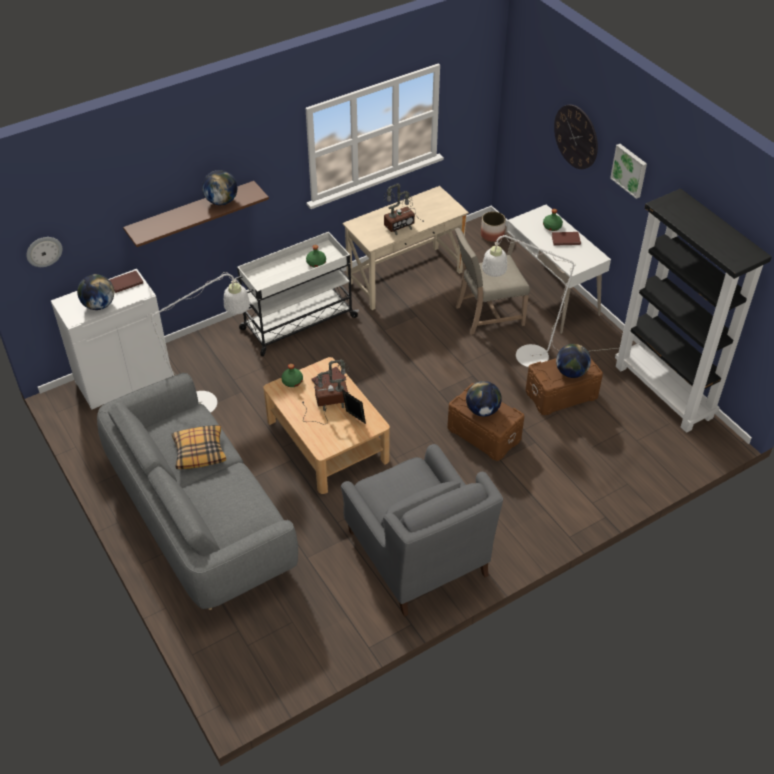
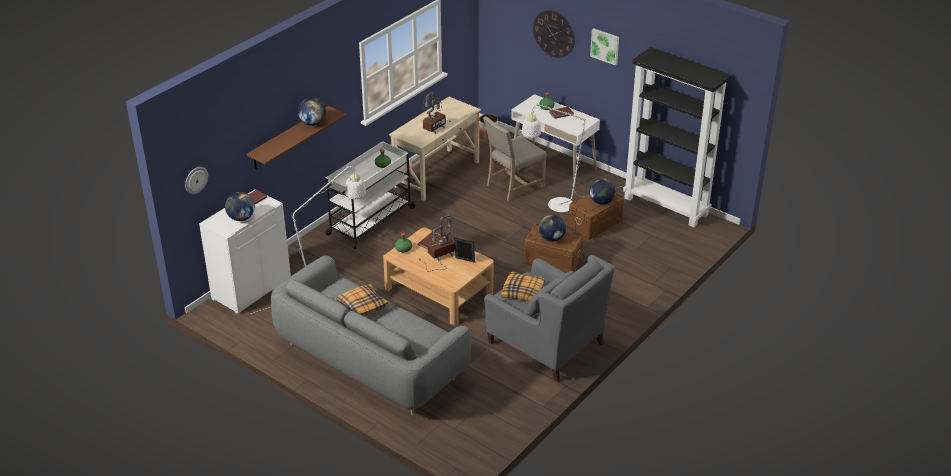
camera: 20 degrees left, 10 degrees down
none -> pillow [501,271,545,302]

